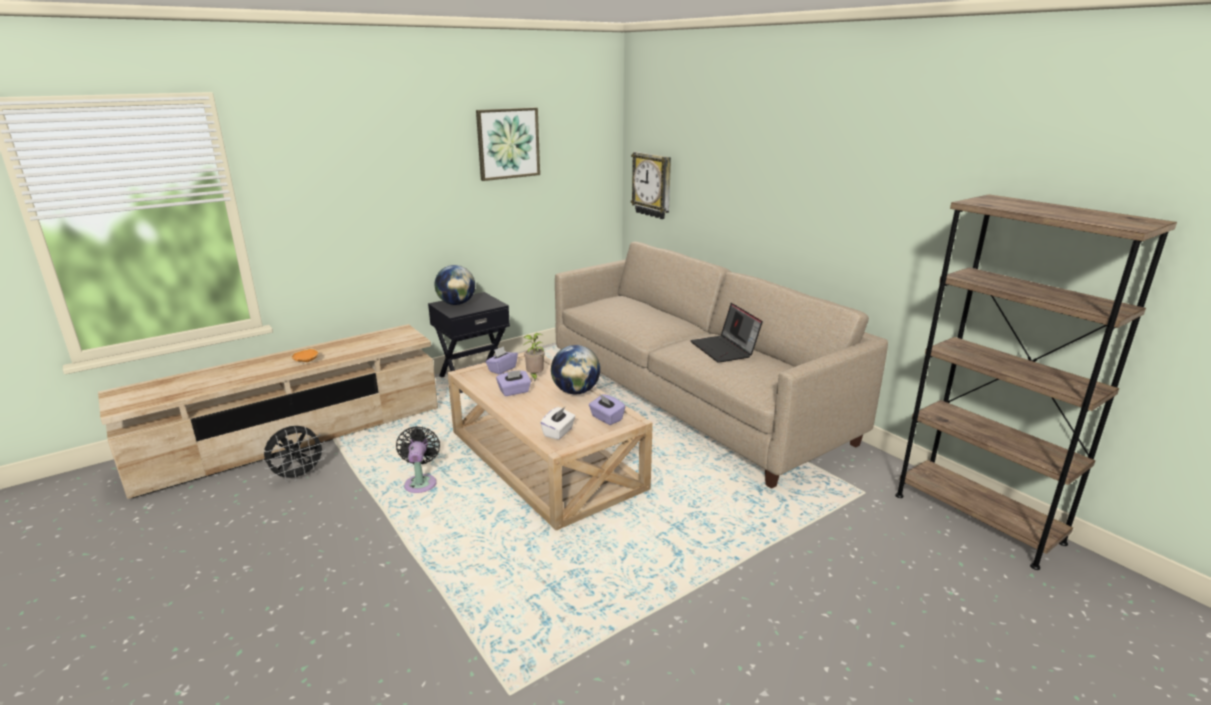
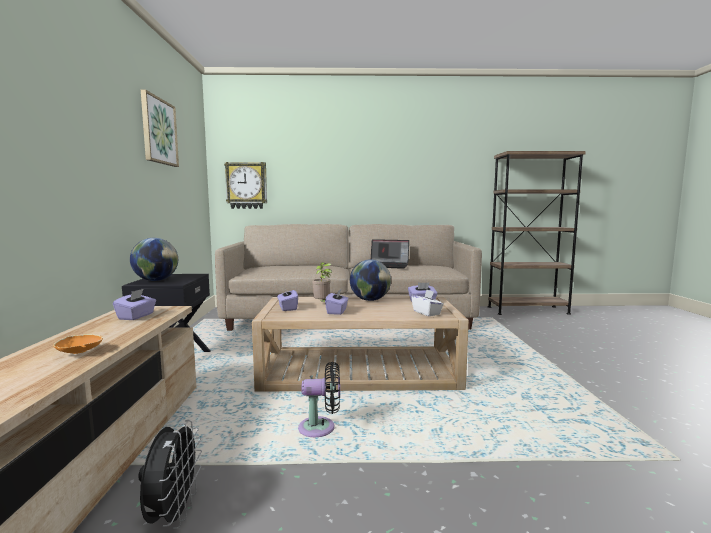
camera: 55 degrees left, 15 degrees down
black fan [396,426,440,493] -> black fan turned 150 degrees clockwise [298,362,340,437]
none -> purple tissue box [113,289,156,320]

